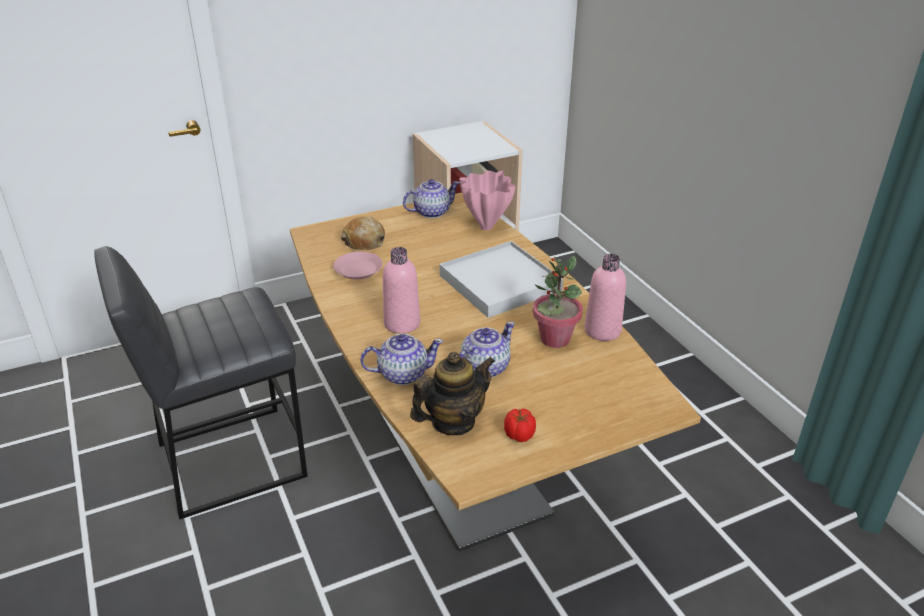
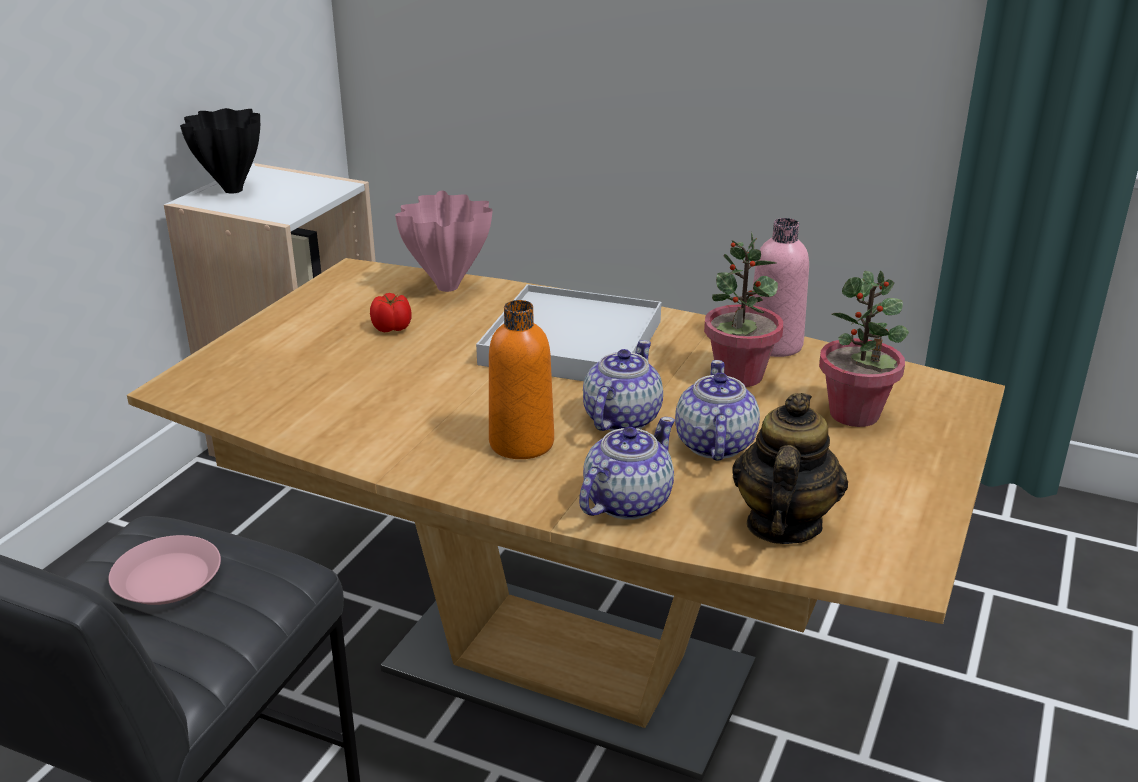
camera: 40 degrees left, 5 degrees down
pink plate [333,252,383,279] -> pink plate moved to [109,535,221,605]
bread [341,217,385,250] -> none
pink bottle [383,247,420,334] -> orange bottle [489,300,554,459]
teapot [403,179,460,218] -> teapot moved to [583,340,663,431]
tomato [504,409,536,442] -> tomato moved to [370,293,412,332]
none -> black vase [180,108,260,194]
none -> potted plant [819,271,909,427]

